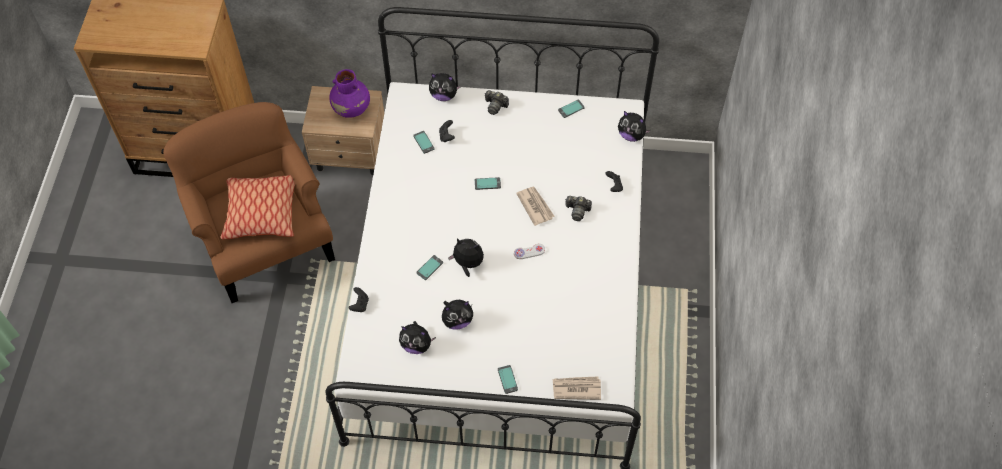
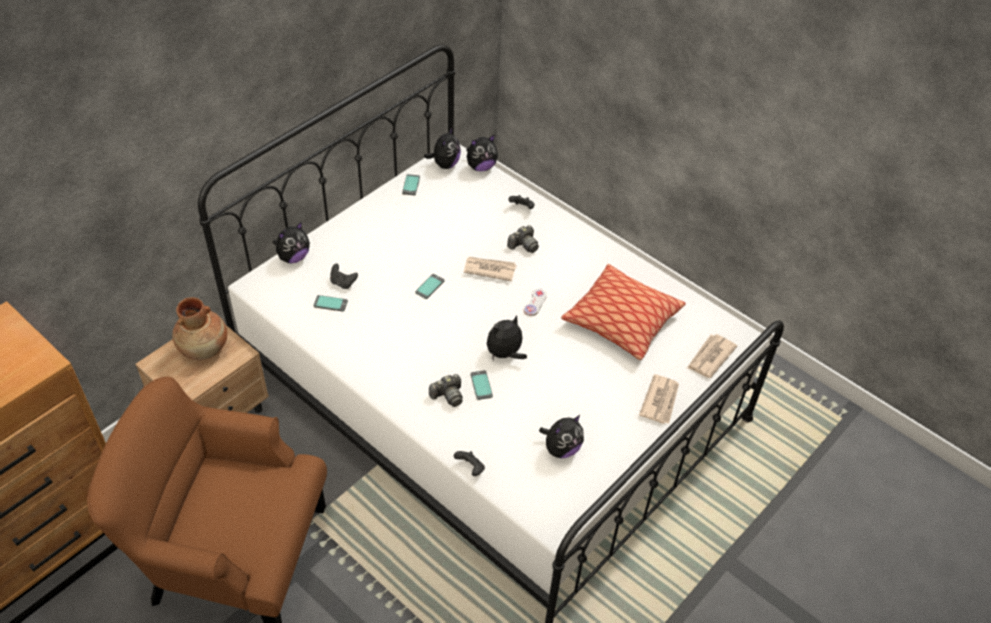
camera: 55 degrees left, 10 degrees down
pillow [220,175,295,239] -> pillow moved to [561,264,686,360]
purple vase [329,69,370,118] -> brown vase [172,297,227,360]
plush toy [442,300,473,330] -> plush toy moved to [424,127,461,169]
camera [485,90,509,115] -> camera moved to [429,374,463,407]
phone [498,365,518,394] -> newspaper [639,374,679,424]

